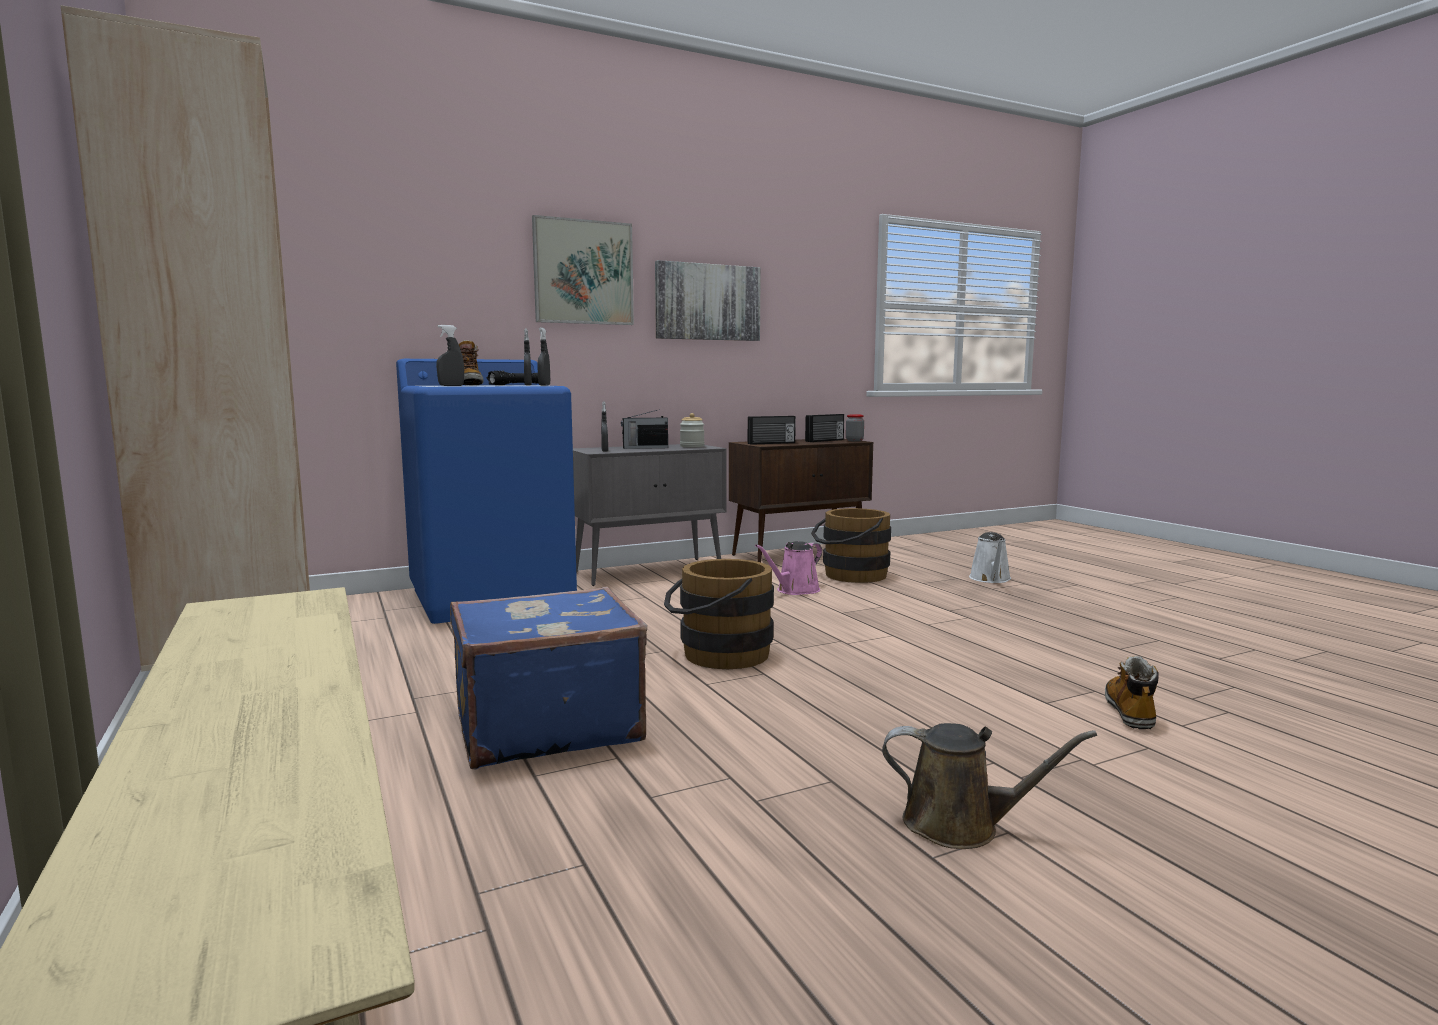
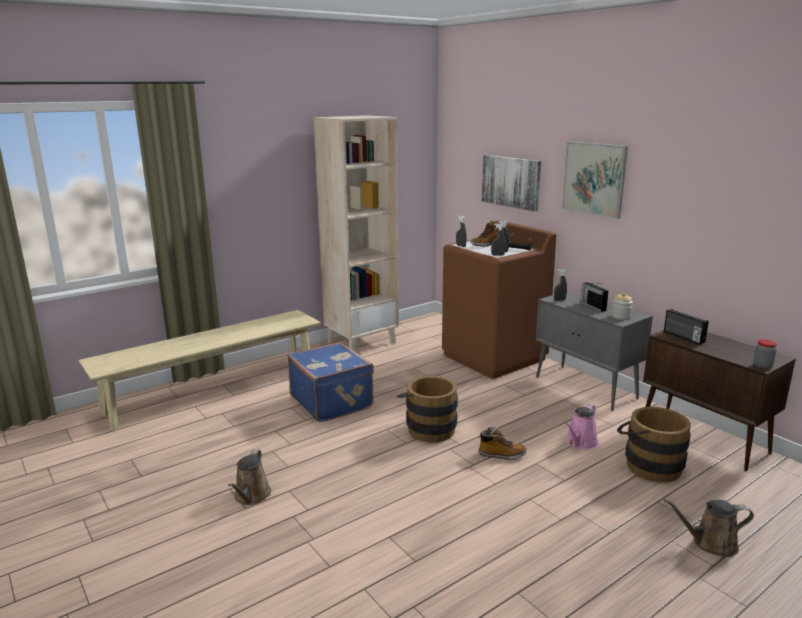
camera: 80 degrees right, 10 degrees up
blue washing machine [396,359,577,624] -> brown washing machine [442,220,556,379]
picture [655,260,761,341] -> picture moved to [482,155,541,211]
pink watering can [755,541,822,595] -> pink watering can turned 90 degrees counterclockwise [565,404,599,450]
radio [805,414,844,442] -> none
white watering can [969,532,1011,583] -> brown watering can [664,499,754,557]
boot [1105,656,1159,729] -> boot moved to [479,426,527,460]

